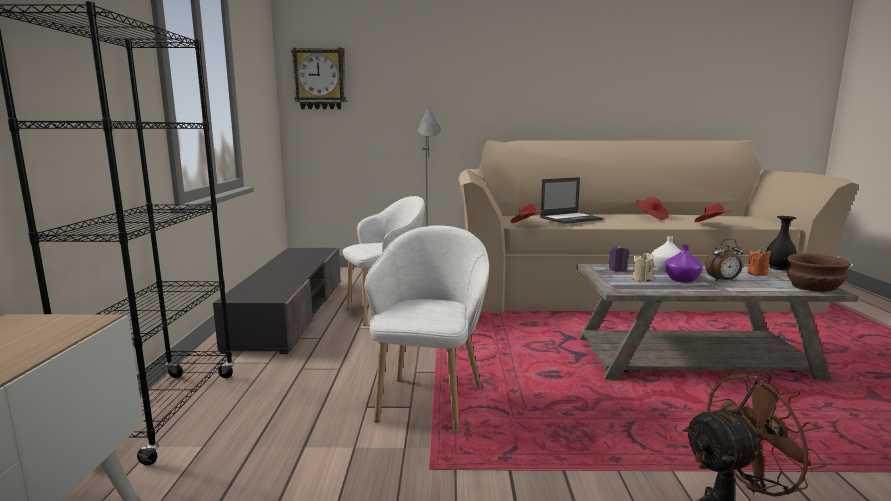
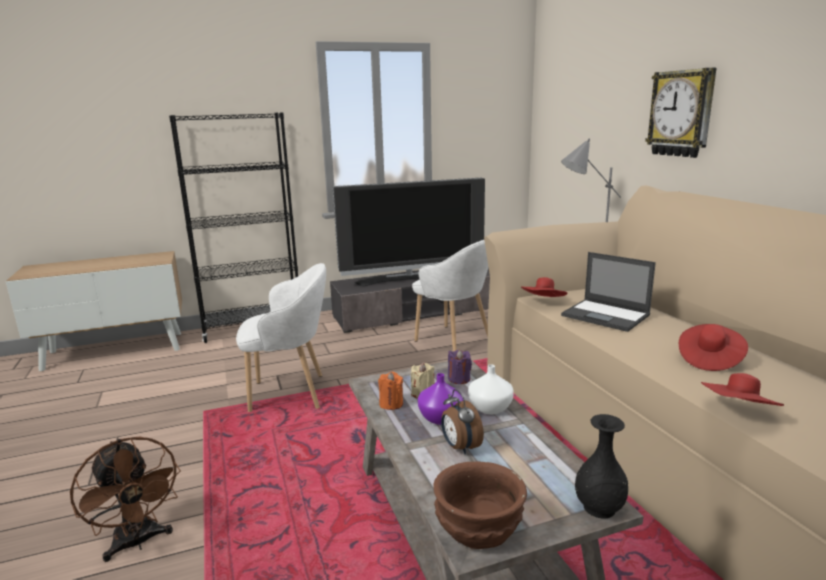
camera: 70 degrees right, 5 degrees up
wall clock [291,48,347,109] -> wall clock moved to [645,68,717,158]
orange candle [747,248,771,276] -> orange candle moved to [378,372,403,410]
none -> television [333,178,485,287]

